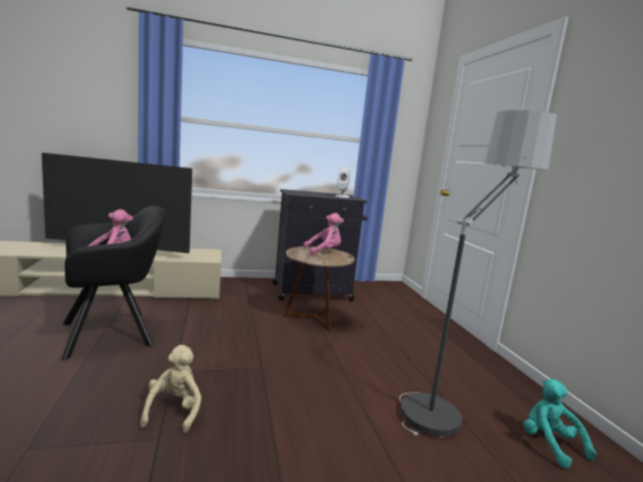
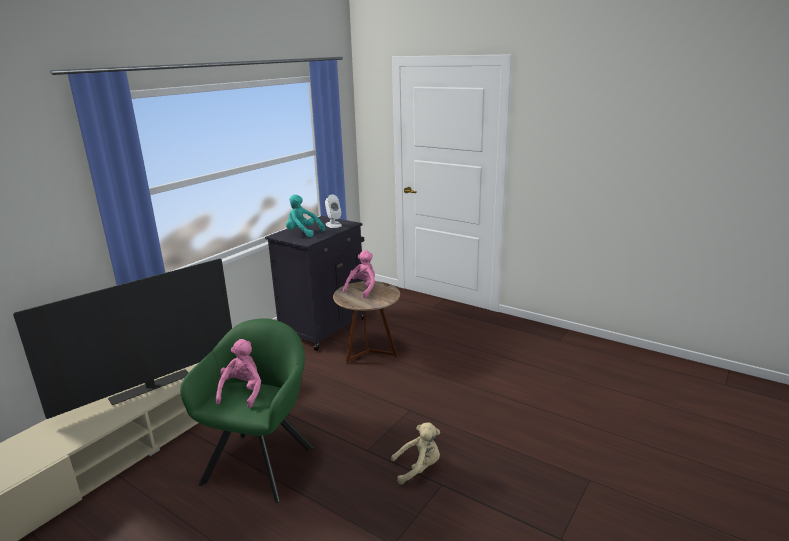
camera: 40 degrees left, 10 degrees up
black armchair [61,206,166,360] -> green armchair [180,318,314,503]
beige plush toy [140,345,202,433] -> beige plush toy turned 120 degrees clockwise [391,423,440,484]
floor lamp [399,110,557,437] -> none
turquoise plush toy [524,379,596,469] -> turquoise plush toy moved to [286,195,325,237]

